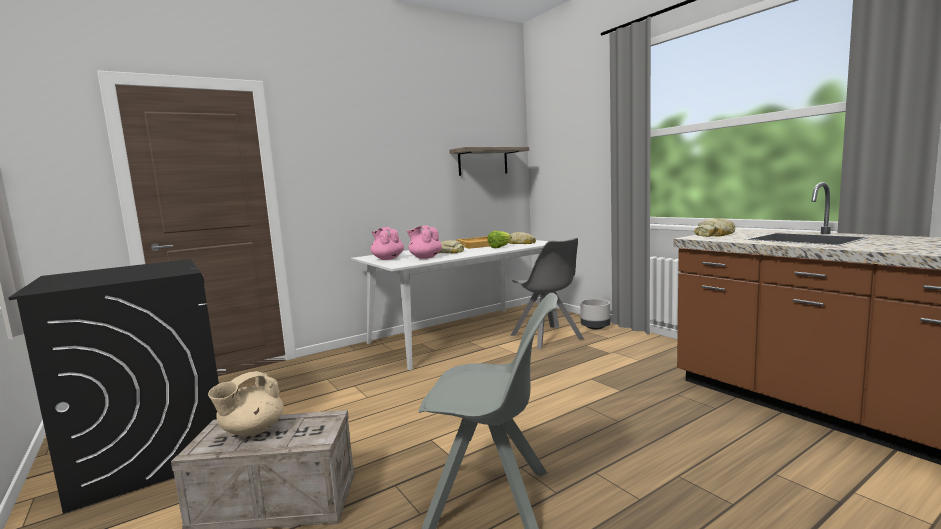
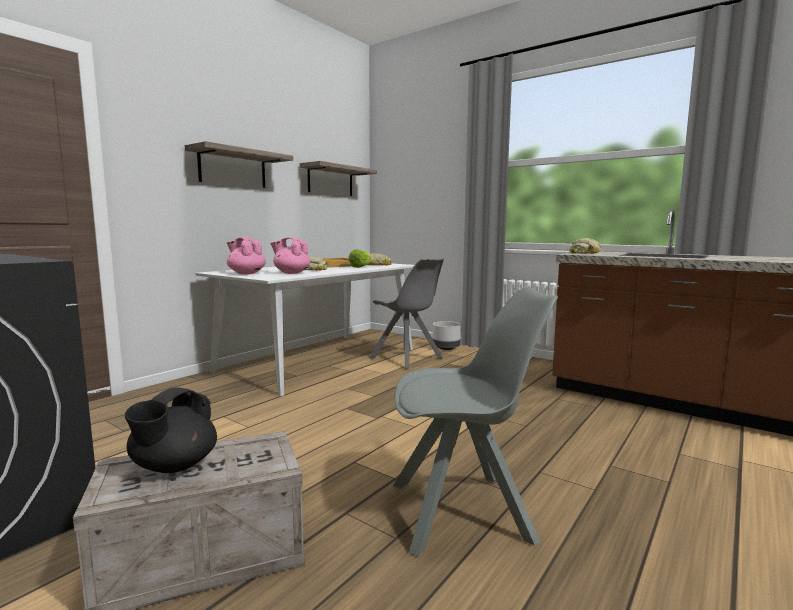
camera: 20 degrees left, 0 degrees up
beige teapot [208,371,284,437] -> black teapot [125,387,217,473]
none -> shelf [185,141,293,188]

